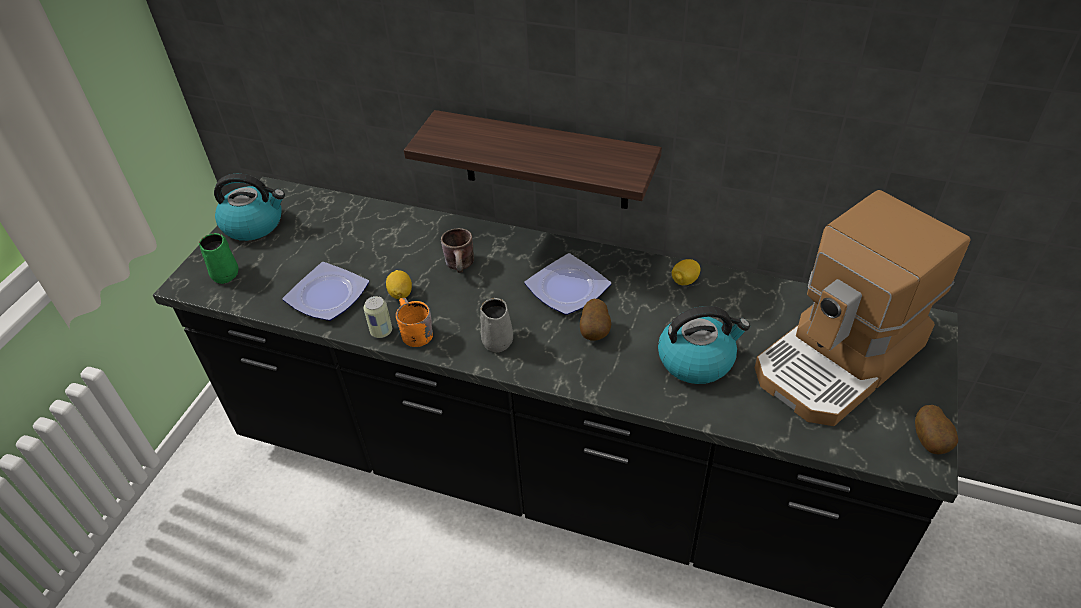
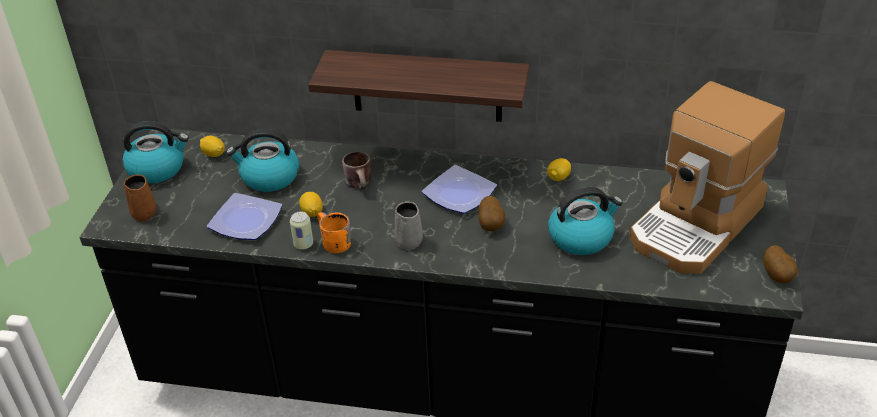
camera: 10 degrees left, 5 degrees down
green mug [199,233,238,284] -> brown mug [123,174,157,221]
none -> lemon [200,135,225,157]
none -> kettle [226,129,299,192]

